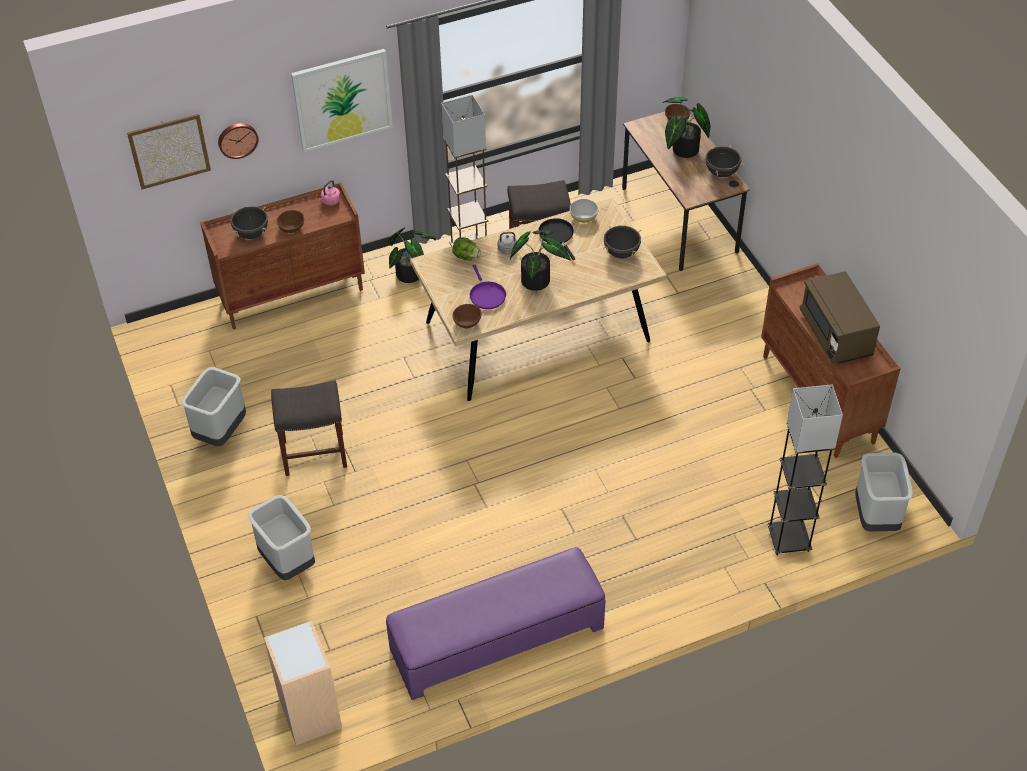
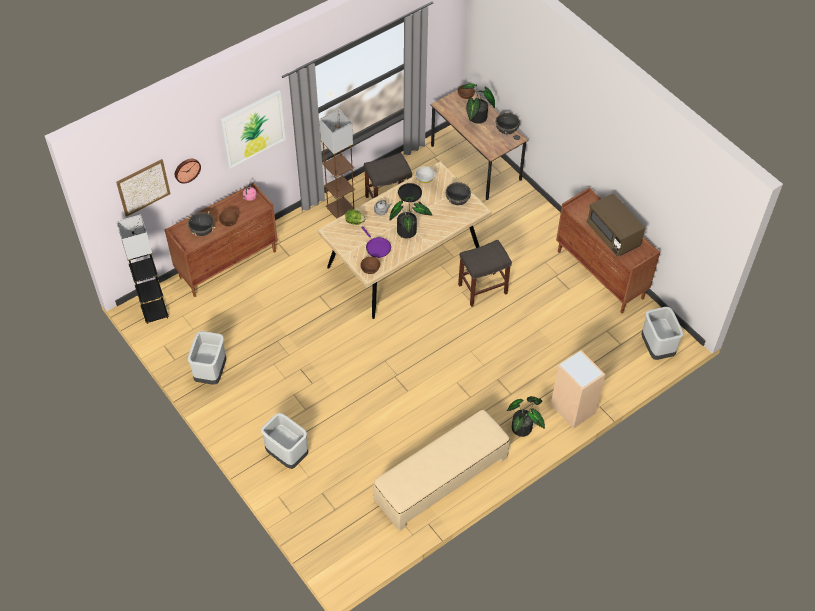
camera: 15 degrees left, 5 degrees up
bookcase [264,621,342,746] -> bookcase moved to [551,350,605,428]
grey stool [271,380,347,476] -> grey stool moved to [458,240,512,307]
purple bench [386,547,606,700] -> beige bench [373,410,510,531]
potted plant [388,227,436,283] -> potted plant moved to [507,396,545,437]
grey floor lamp [768,385,843,555] -> grey floor lamp moved to [116,214,169,324]

